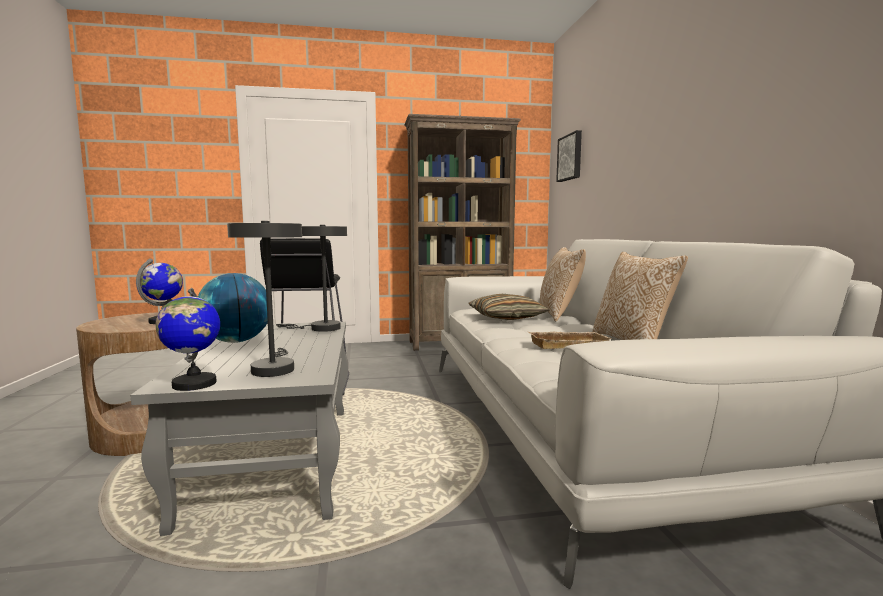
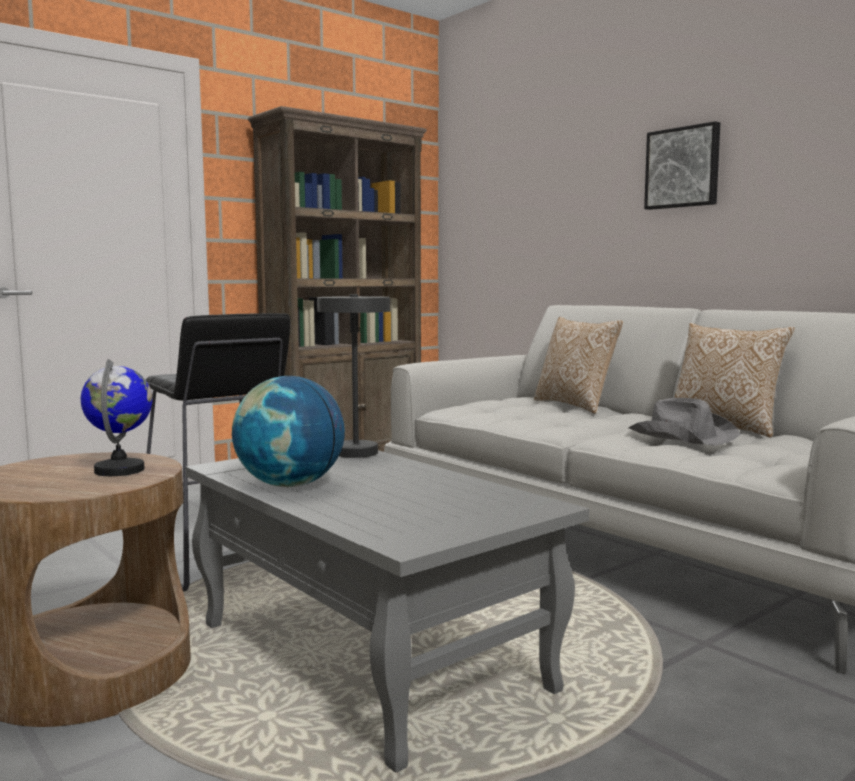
camera: 30 degrees left, 0 degrees up
globe [156,288,220,391] -> none
grey table lamp [227,221,302,377] -> none
pillow [468,294,550,320] -> none
beige tray [528,332,612,349] -> grey hat [628,398,740,446]
picture [556,130,582,182] -> picture moved to [644,121,720,210]

